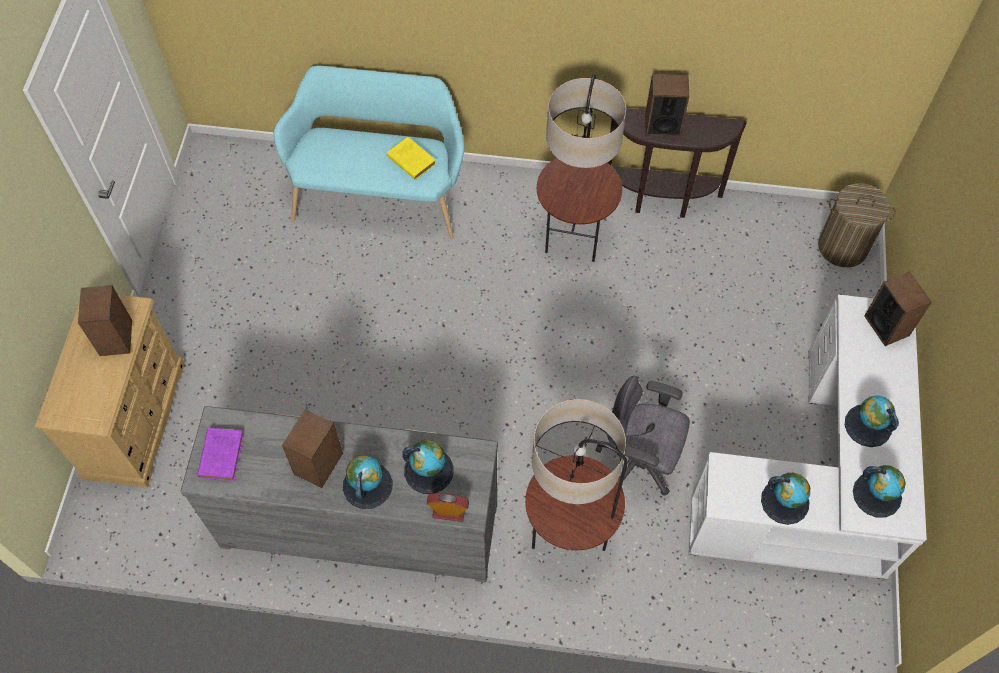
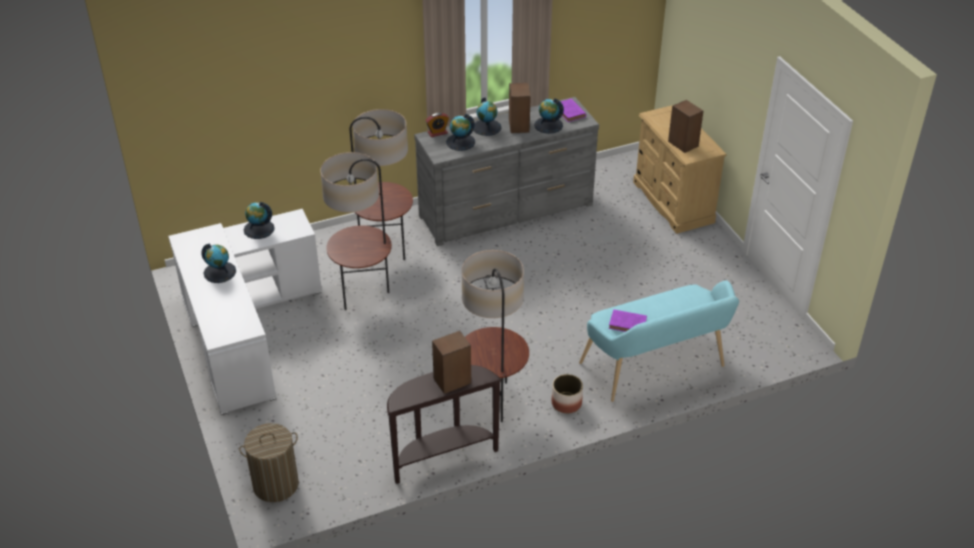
camera: 150 degrees right, 20 degrees down
yellow book [387,137,436,180] -> purple book [609,309,647,332]
grey office chair [595,375,690,496] -> floor lamp [321,152,392,310]
globe [853,465,906,518] -> globe moved to [534,98,564,134]
speaker [864,271,932,346] -> none
none -> planter [552,374,583,413]

